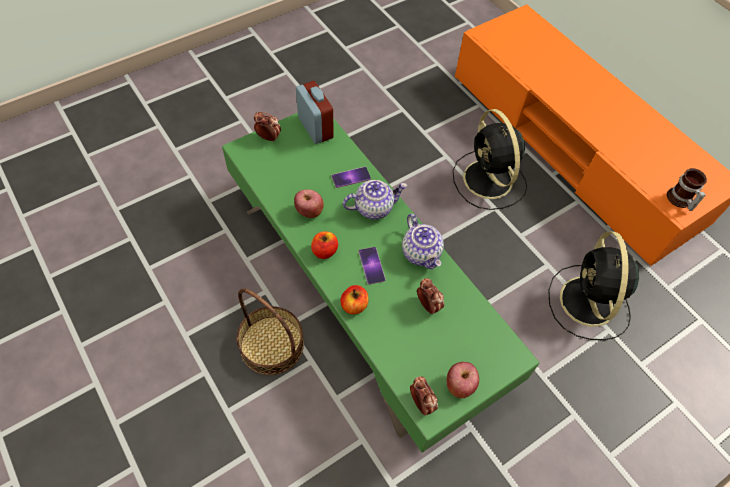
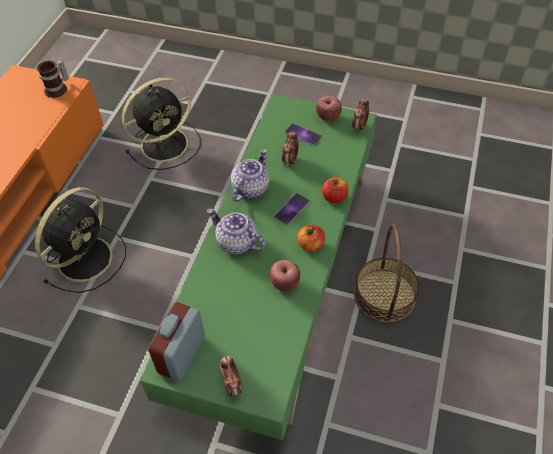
camera: 125 degrees left, 5 degrees down
phone [332,167,371,188] -> phone moved to [285,123,322,146]

